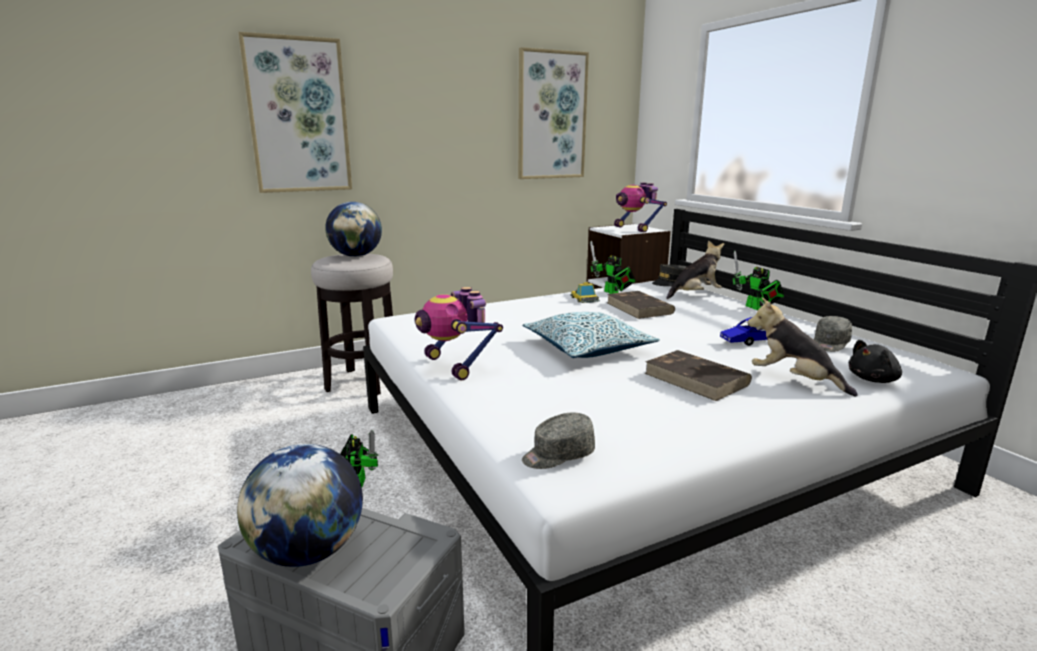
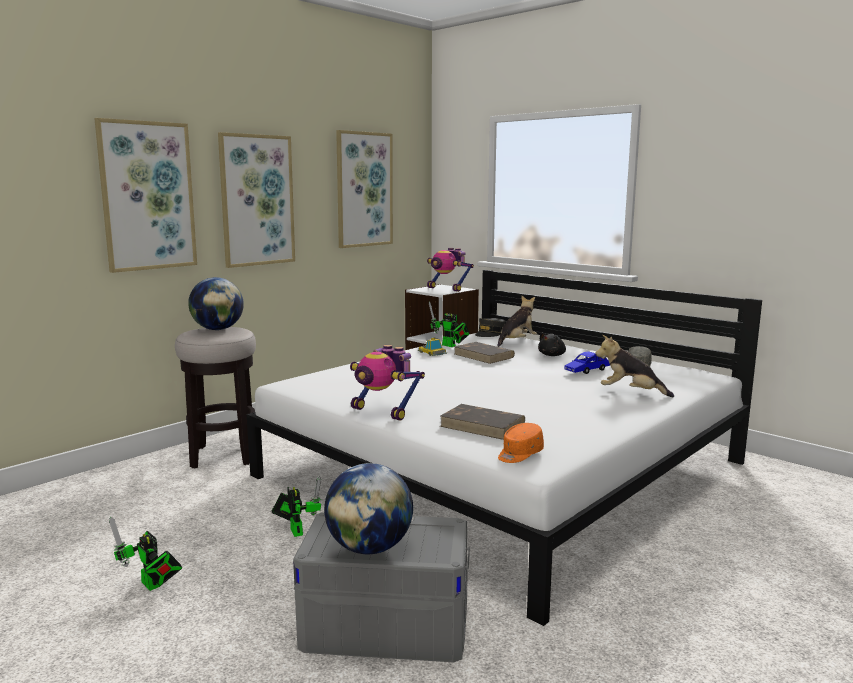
camera: 20 degrees left, 5 degrees down
pillow [522,312,660,358] -> none
grey cap [522,412,595,469] -> orange cap [498,423,544,463]
brown book [644,350,752,401] -> brown book moved to [440,404,525,440]
toy robot [733,250,784,310] -> toy robot moved to [109,517,182,591]
black plush toy [849,340,902,383] -> black plush toy moved to [538,332,566,356]
none -> picture [218,132,295,268]

